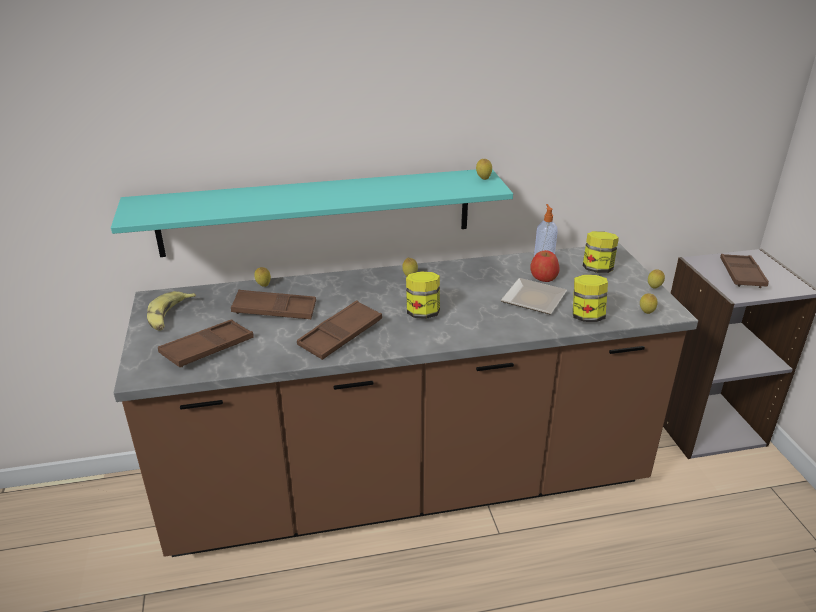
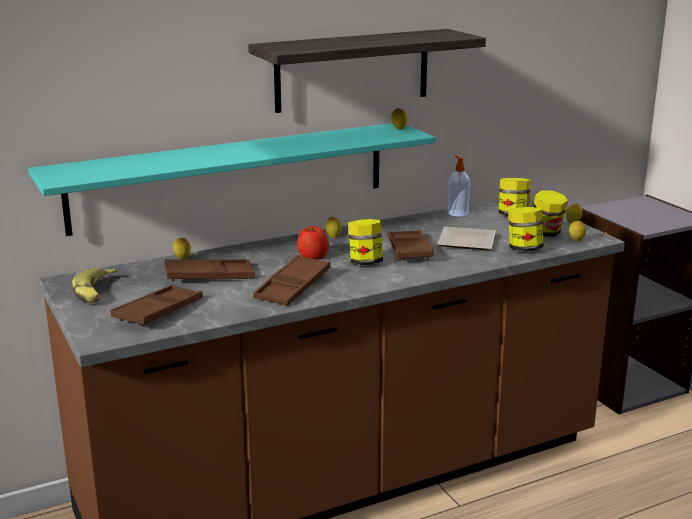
camera: 15 degrees left, 10 degrees down
apple [531,250,560,282] -> apple moved to [297,226,329,260]
brown tray [720,254,769,288] -> brown tray moved to [387,230,434,261]
none -> shelf [248,29,486,113]
none -> jar [533,190,568,237]

